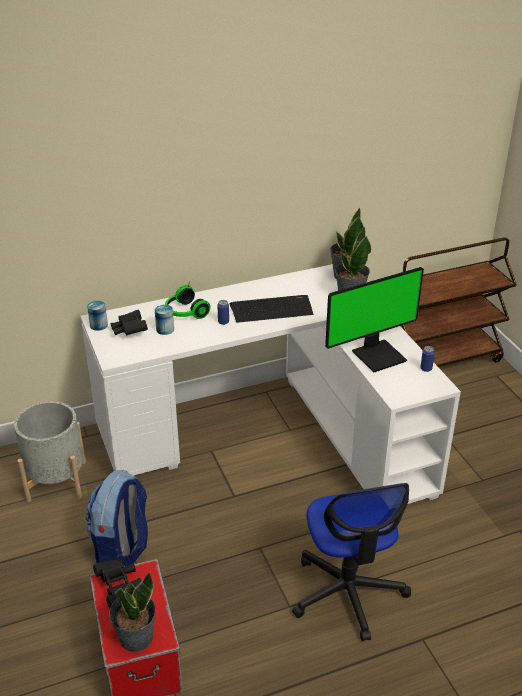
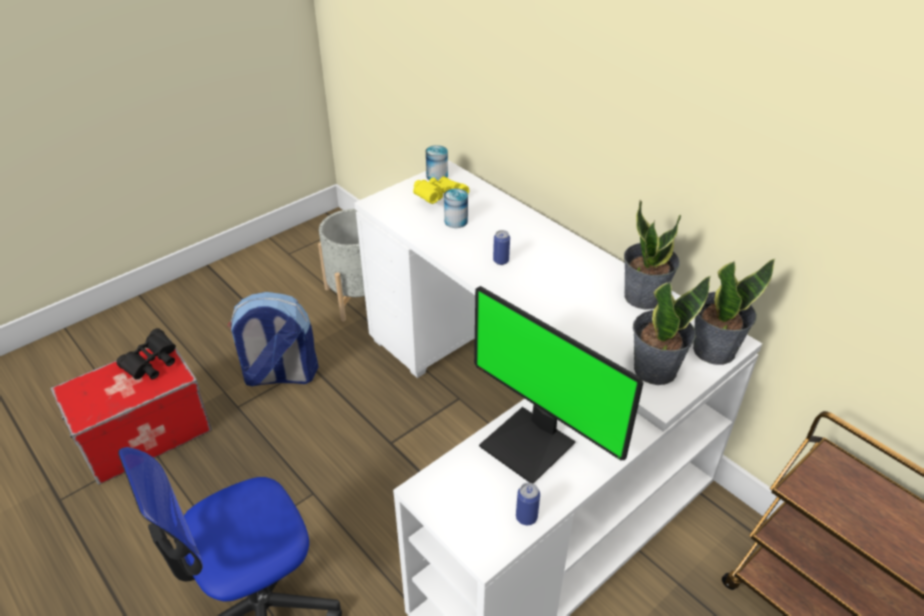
camera: 70 degrees right, 5 degrees up
potted plant [109,572,156,652] -> potted plant moved to [624,200,681,310]
black binoculars [110,310,148,336] -> yellow binoculars [413,176,469,204]
headphones [165,281,211,319] -> none
keyboard [230,295,313,323] -> none

